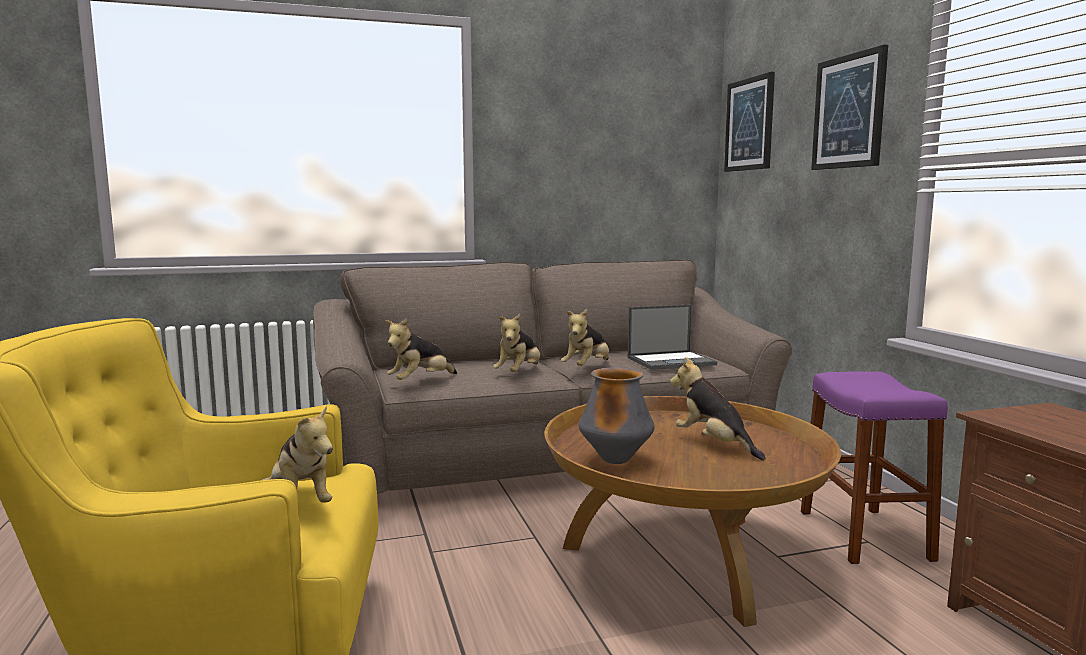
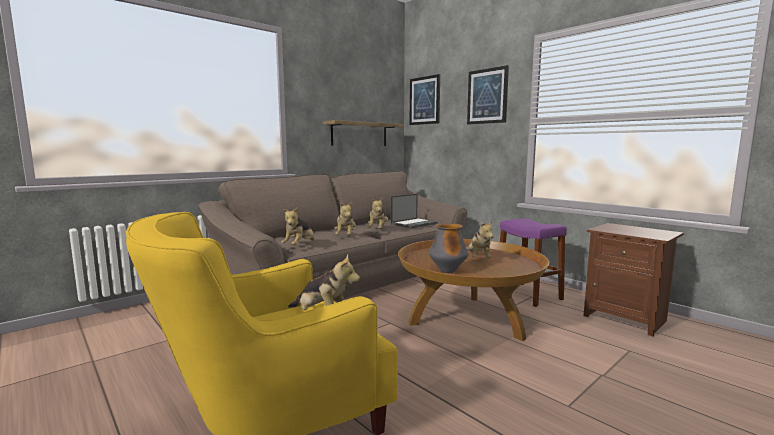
camera: 25 degrees left, 0 degrees up
plush toy [670,357,765,460] -> plush toy turned 120 degrees counterclockwise [466,220,494,258]
none -> shelf [323,120,404,146]

